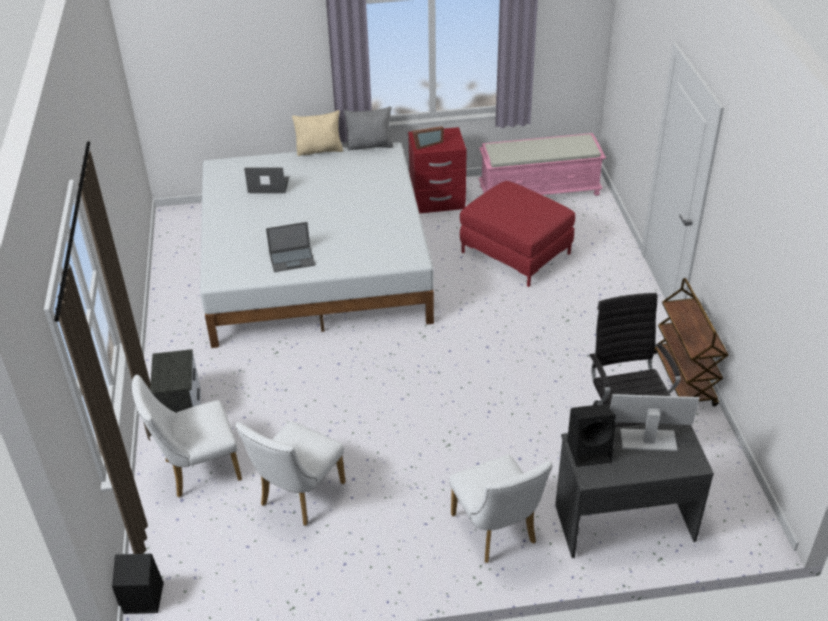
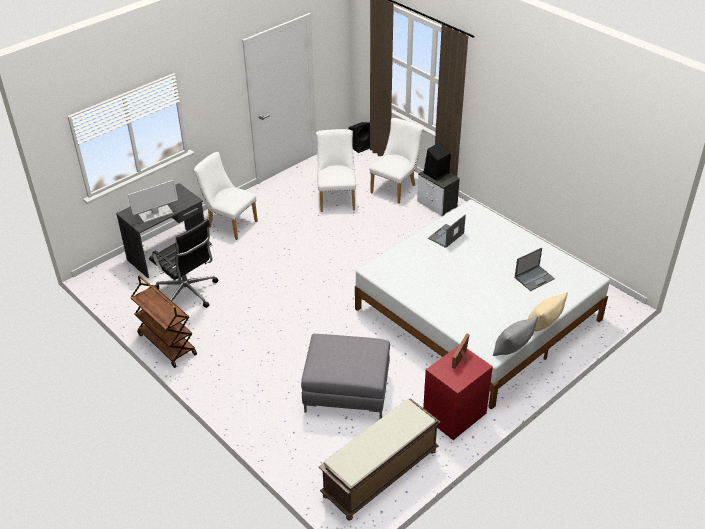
camera: 145 degrees right, 0 degrees up
red ottoman [460,181,575,287] -> grey ottoman [301,334,390,419]
pink bench [479,133,606,196] -> brown bench [319,398,441,521]
black speaker [567,404,616,467] -> black speaker moved to [423,142,451,181]

